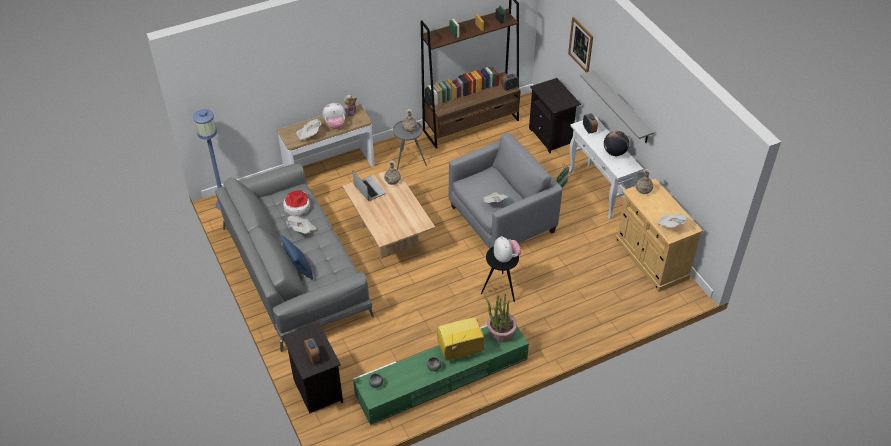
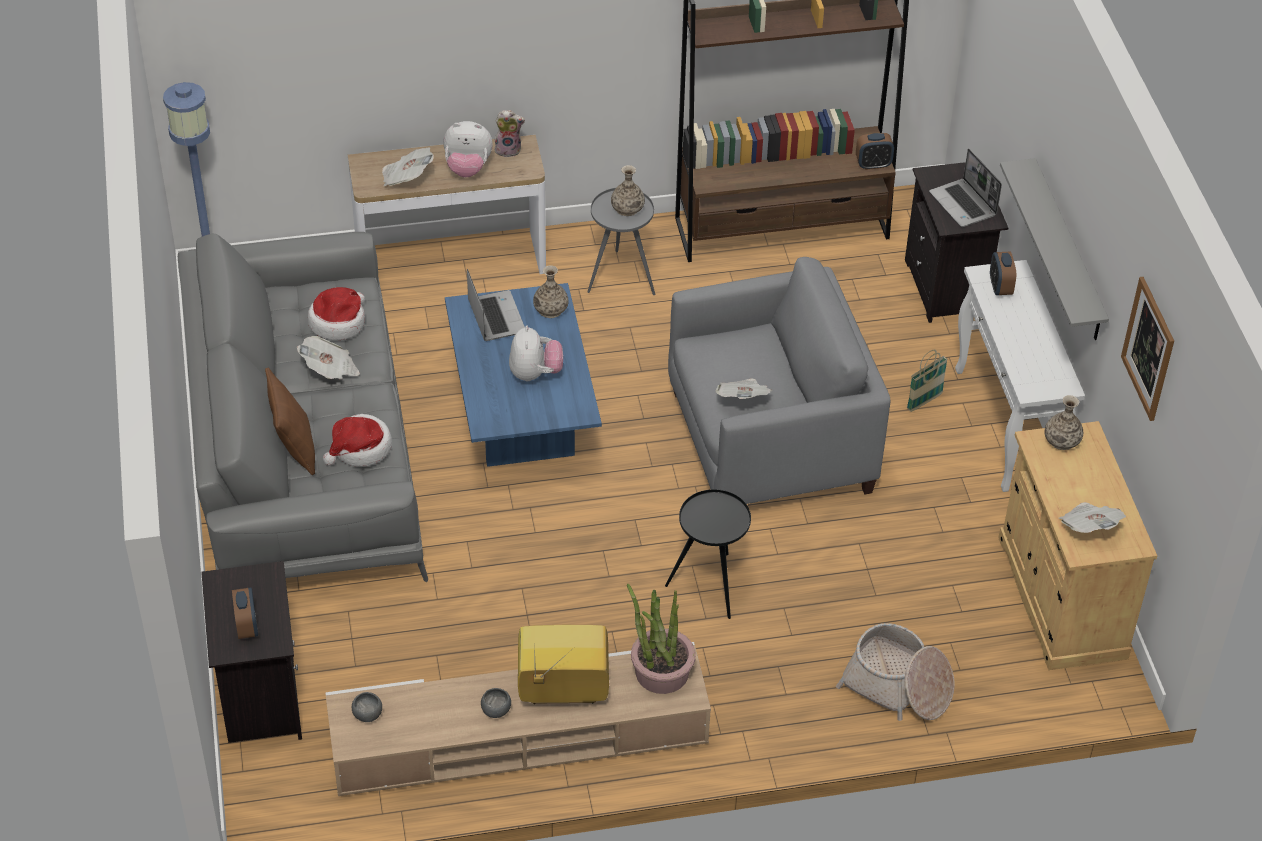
camera: 15 degrees right, 0 degrees up
blue pillow [280,234,313,280] -> brown pillow [265,368,315,475]
beige coffee table [342,168,435,259] -> blue coffee table [445,283,602,467]
green tv stand [353,325,529,425] -> beige tv stand [325,642,711,796]
plush toy [494,236,521,263] -> plush toy moved to [509,326,563,382]
picture [568,17,593,72] -> picture moved to [1121,277,1174,421]
globe [604,131,629,156] -> none
none -> hat [323,414,392,467]
none -> basket [836,623,955,721]
none -> laptop [929,148,1002,227]

